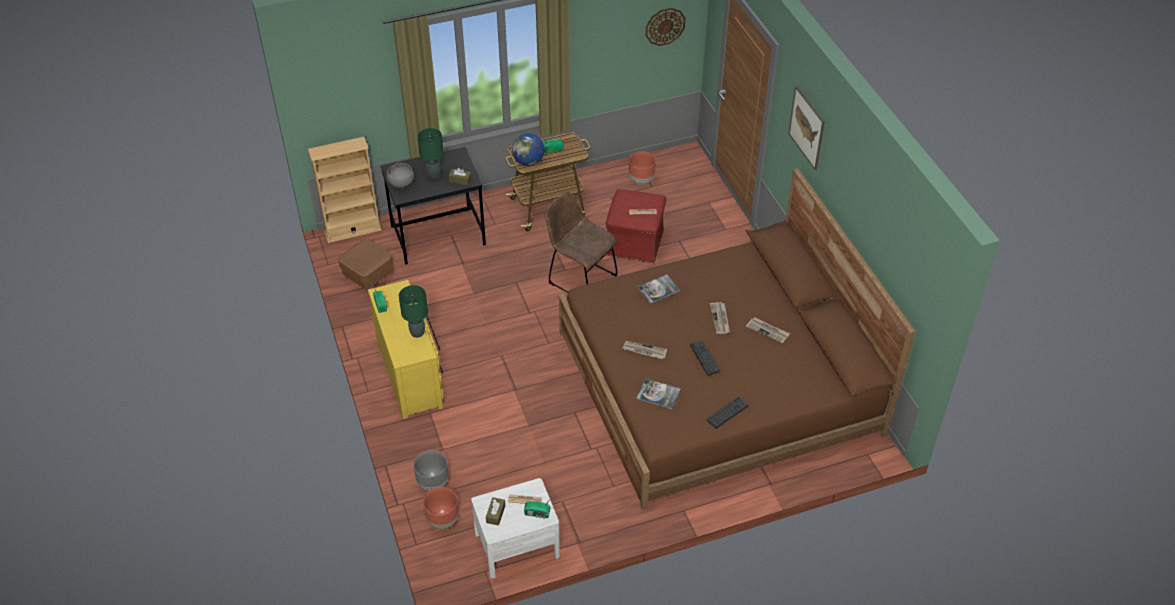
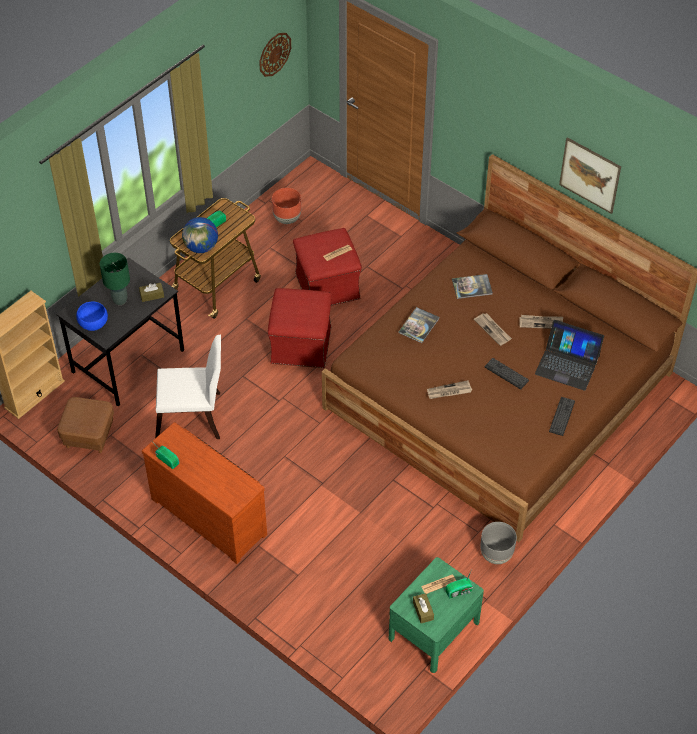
camera: 30 degrees left, 5 degrees up
yellow dresser [368,280,444,419] -> brown dresser [142,422,267,564]
grey bowl [387,163,414,188] -> blue bowl [76,302,108,331]
green table lamp [399,285,428,338] -> none
grey planter [413,450,448,491] -> grey planter moved to [480,522,517,564]
brown planter [423,487,459,529] -> none
white nightstand [471,478,560,579] -> green nightstand [389,557,484,673]
brown chair [545,192,618,293] -> red ottoman [268,288,332,368]
book [636,378,681,409] -> book moved to [452,274,493,299]
picture [788,86,825,170] -> picture moved to [559,137,621,214]
none -> white chair [155,334,221,439]
none -> laptop [535,320,604,391]

